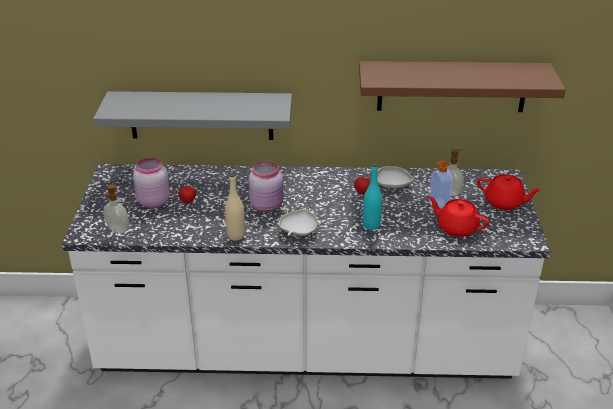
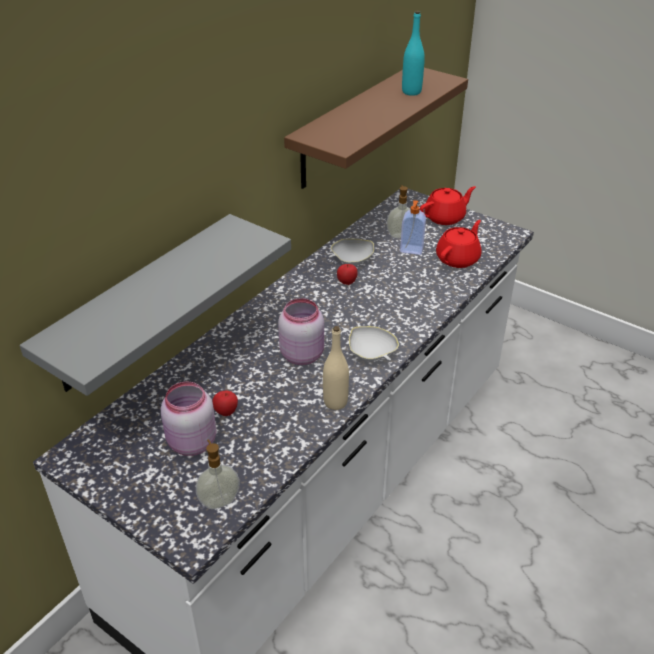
camera: 55 degrees left, 5 degrees up
turquoise bottle [363,164,382,230] -> turquoise bottle moved to [402,11,425,96]
red teapot [428,196,489,237] -> red teapot turned 150 degrees clockwise [436,220,482,268]

